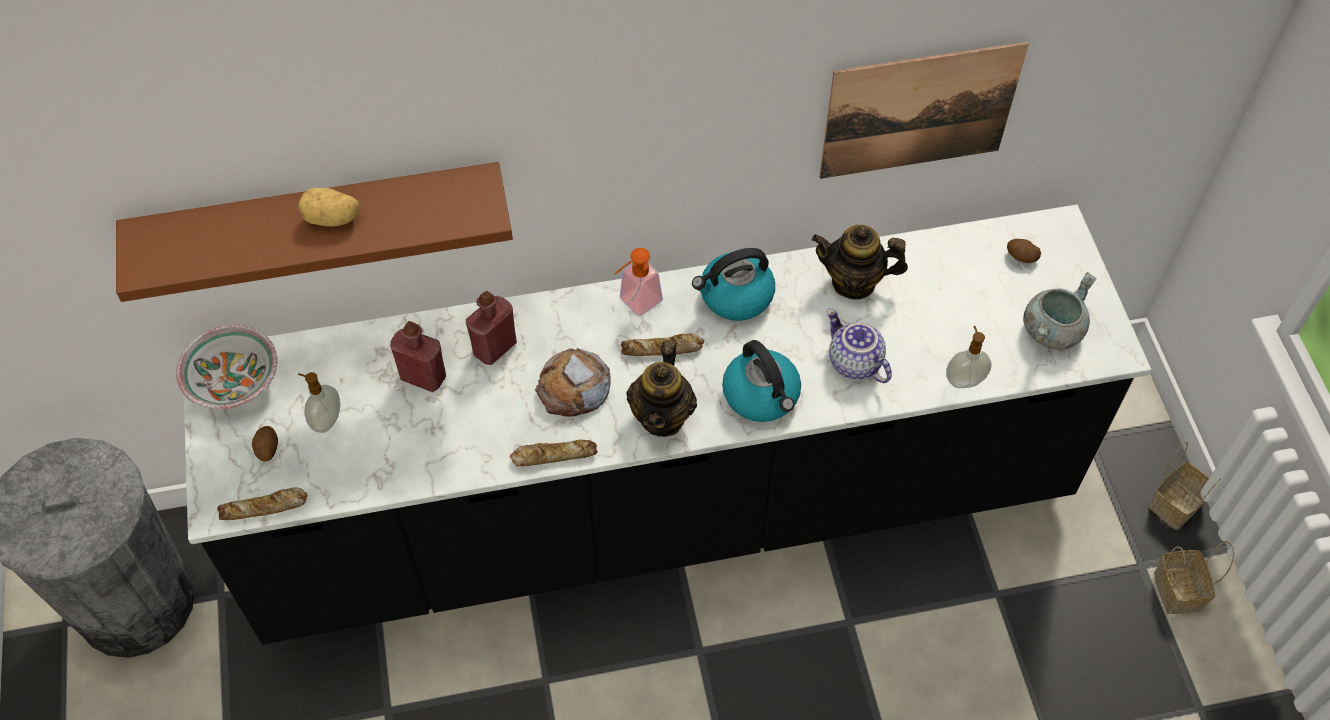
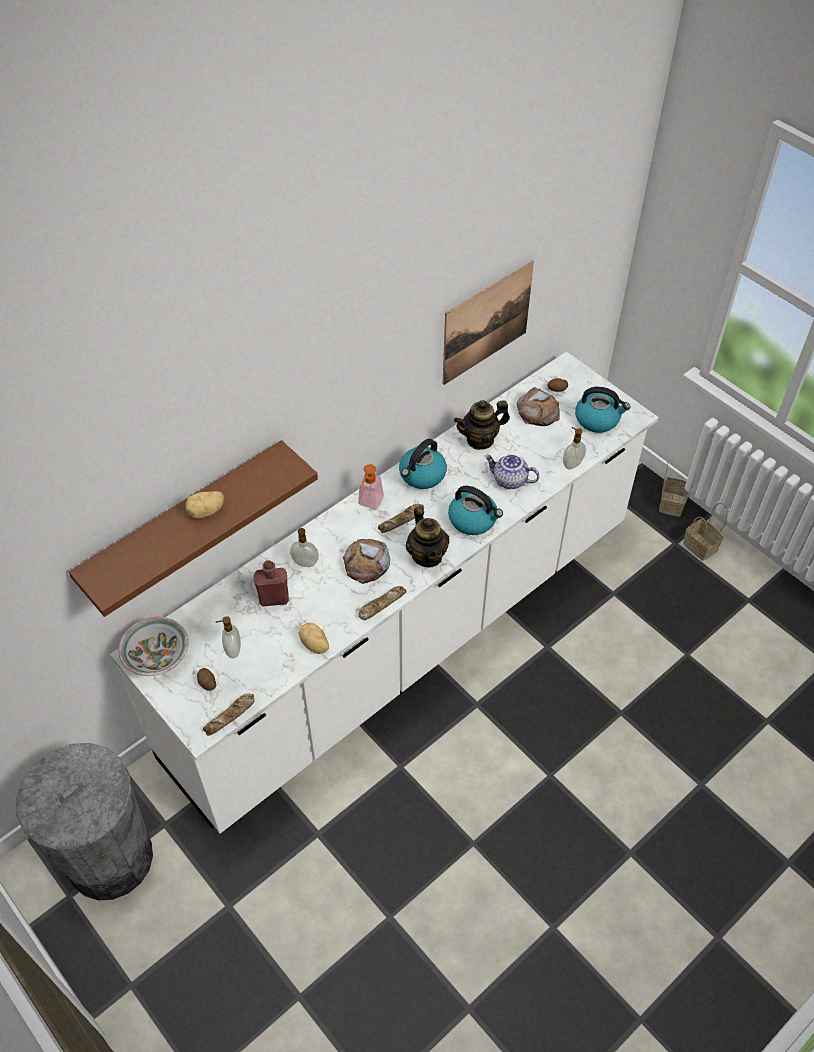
camera: 30 degrees left, 5 degrees down
black counter [182,204,1151,645] -> white counter [110,352,659,834]
red bottle [466,291,517,365] -> soap dispenser [290,528,319,567]
grey cooking pot [1023,272,1096,350] -> kettle [575,387,630,433]
none -> potato [298,623,329,654]
none -> bread [517,387,560,426]

